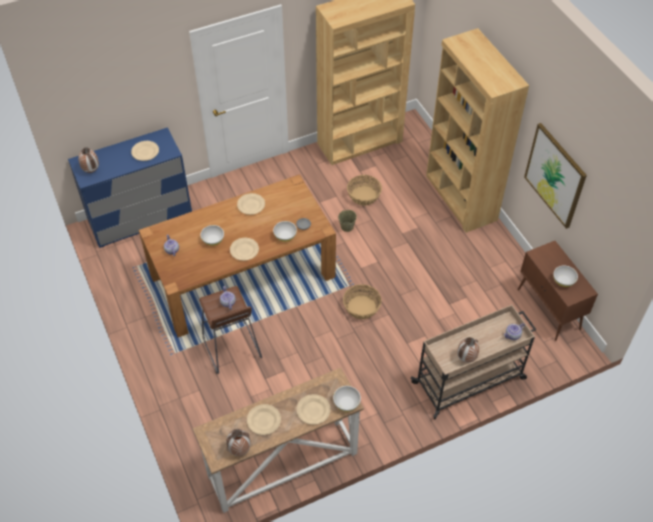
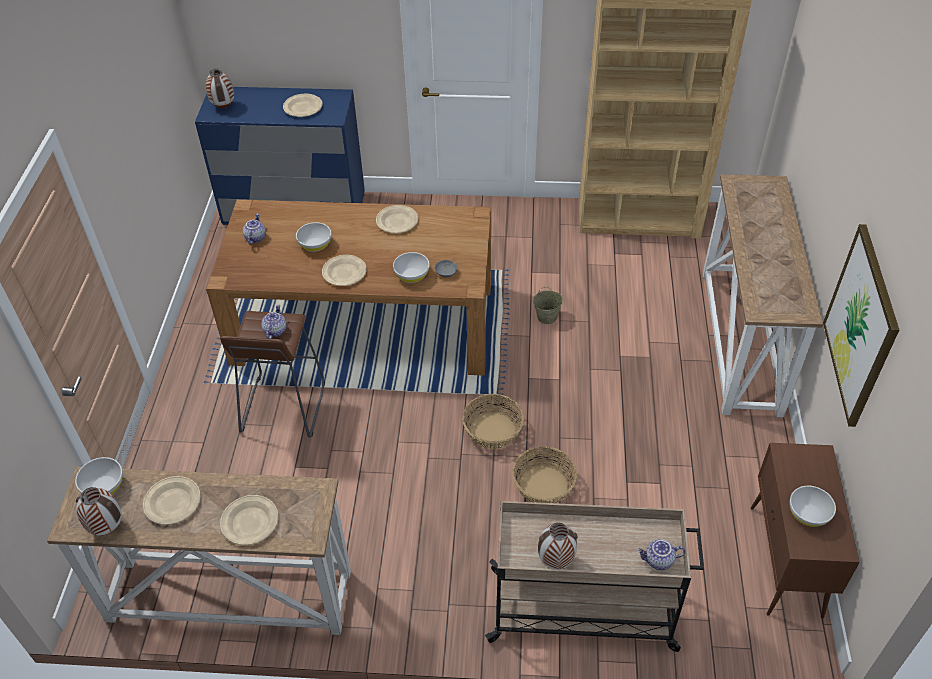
camera: 30 degrees right, 5 degrees down
white bowl [333,386,361,412] -> white bowl moved to [75,457,123,494]
basket [347,175,382,206] -> basket moved to [512,447,577,503]
brown bookcase [426,28,529,233] -> console table [703,174,823,417]

